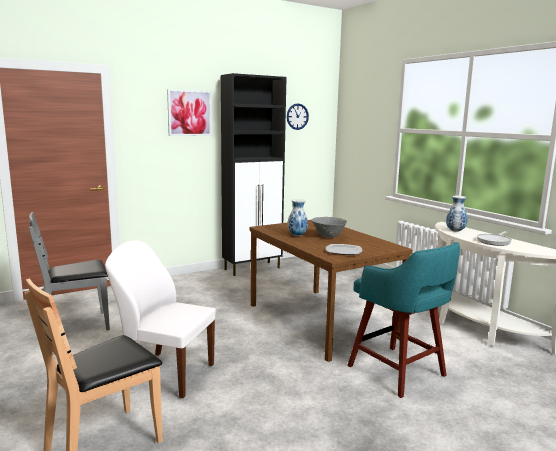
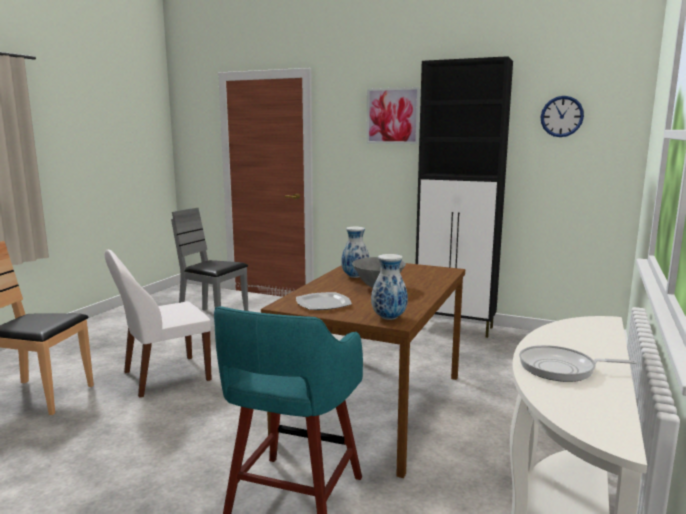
camera: 55 degrees right, 0 degrees up
white chair [105,240,216,398] -> white chair turned 105 degrees counterclockwise [105,250,212,398]
vase [446,195,467,232] -> vase moved to [371,254,408,320]

